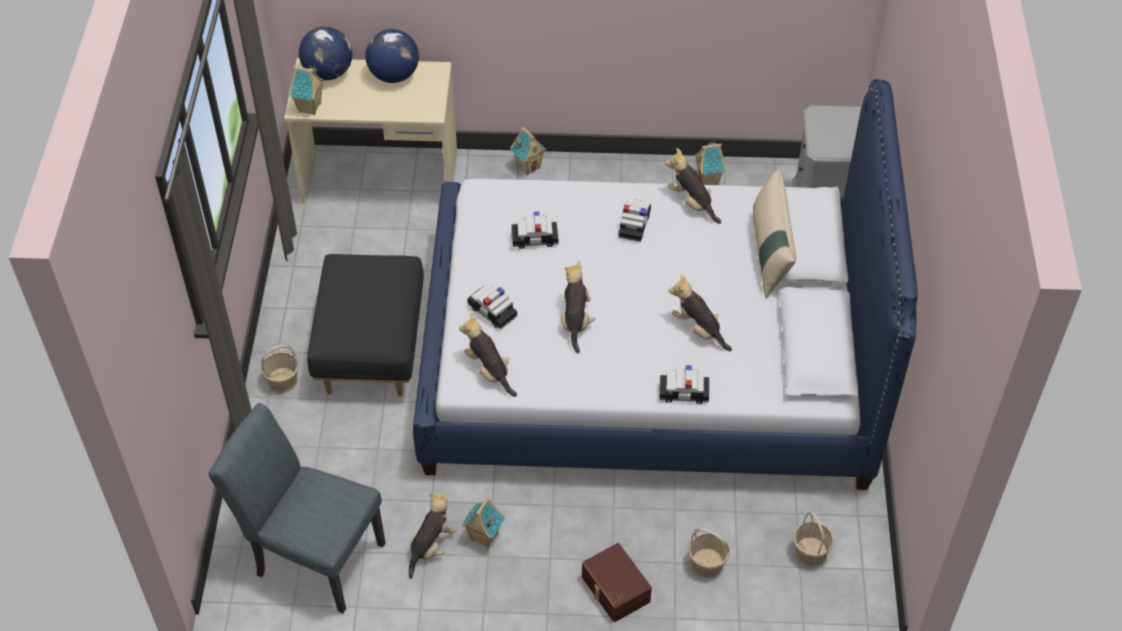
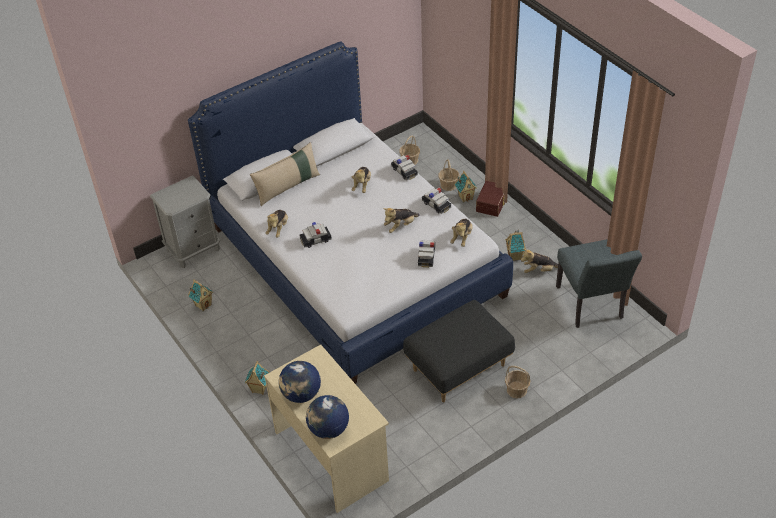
camera: 125 degrees left, 5 degrees down
toy house [289,65,324,115] -> toy house moved to [455,171,477,202]
toy car [511,211,558,249] -> toy car moved to [422,188,451,214]

